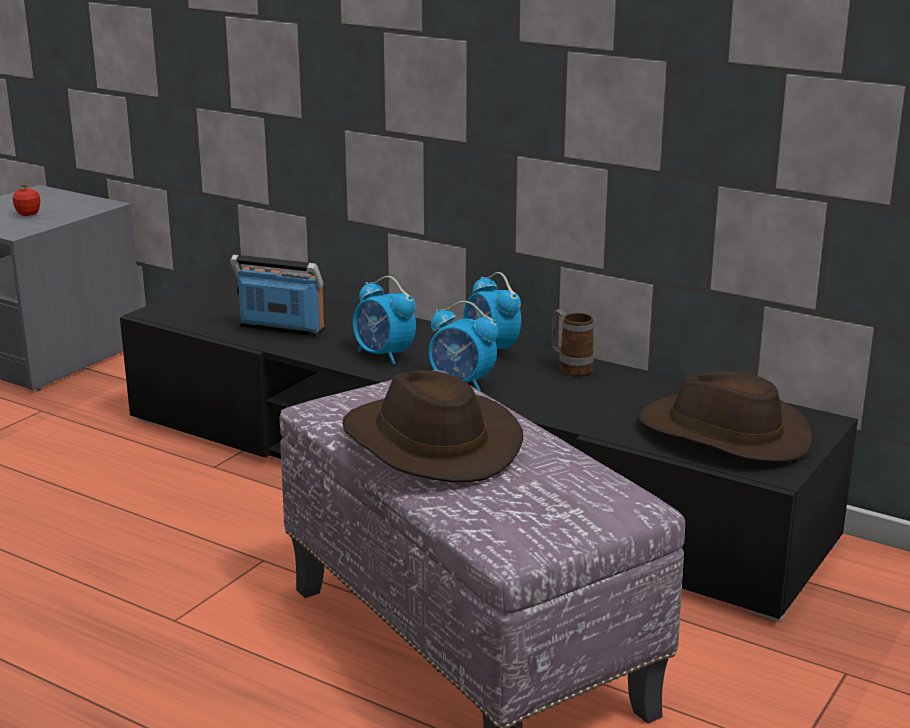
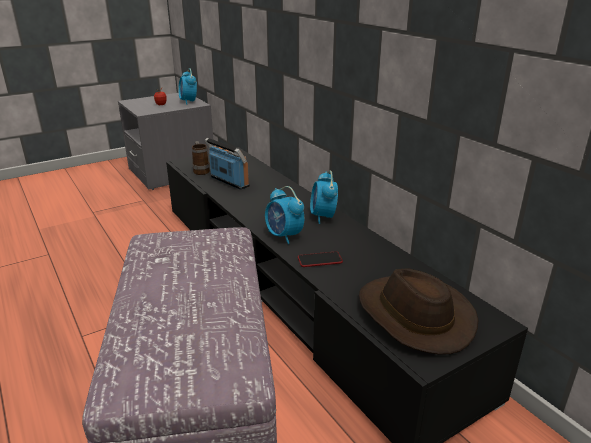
camera: 25 degrees right, 5 degrees up
brown hat [343,370,523,482] -> none
alarm clock [353,276,416,364] -> alarm clock moved to [178,68,197,105]
mug [551,309,594,376] -> mug moved to [192,141,210,175]
none -> phone [298,251,343,267]

